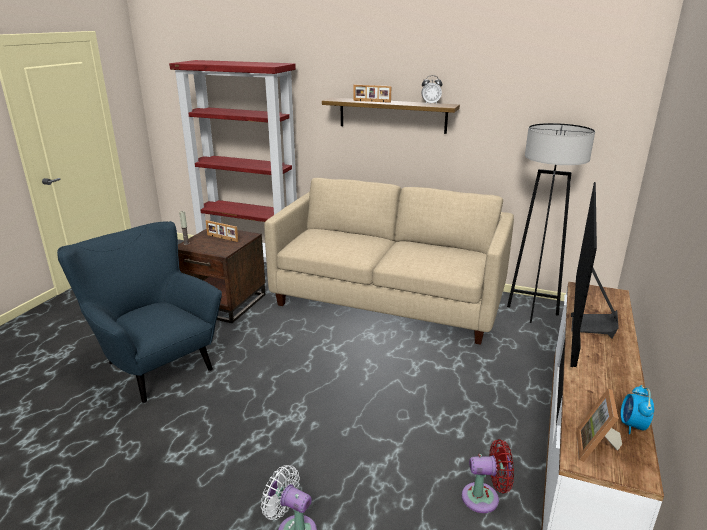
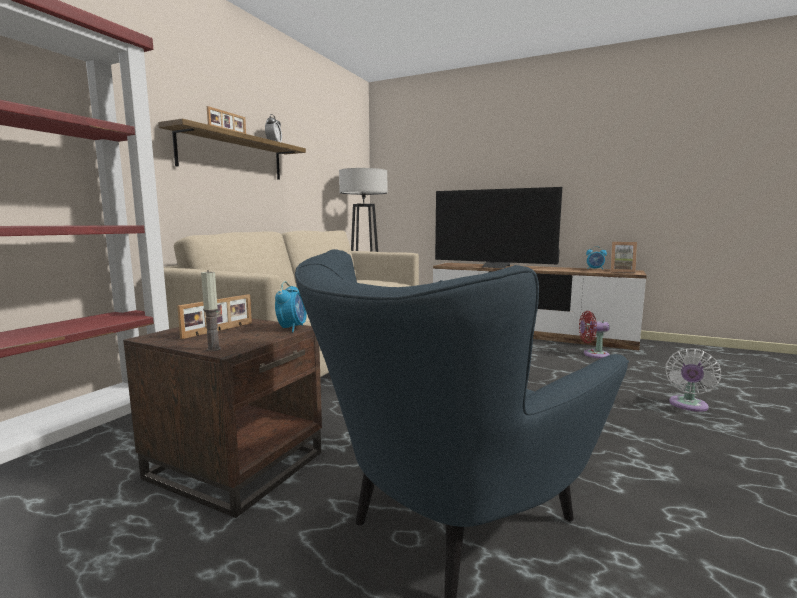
camera: 85 degrees left, 15 degrees down
red fan [462,439,514,513] -> red fan turned 90 degrees counterclockwise [579,311,610,358]
none -> alarm clock [275,281,307,332]

